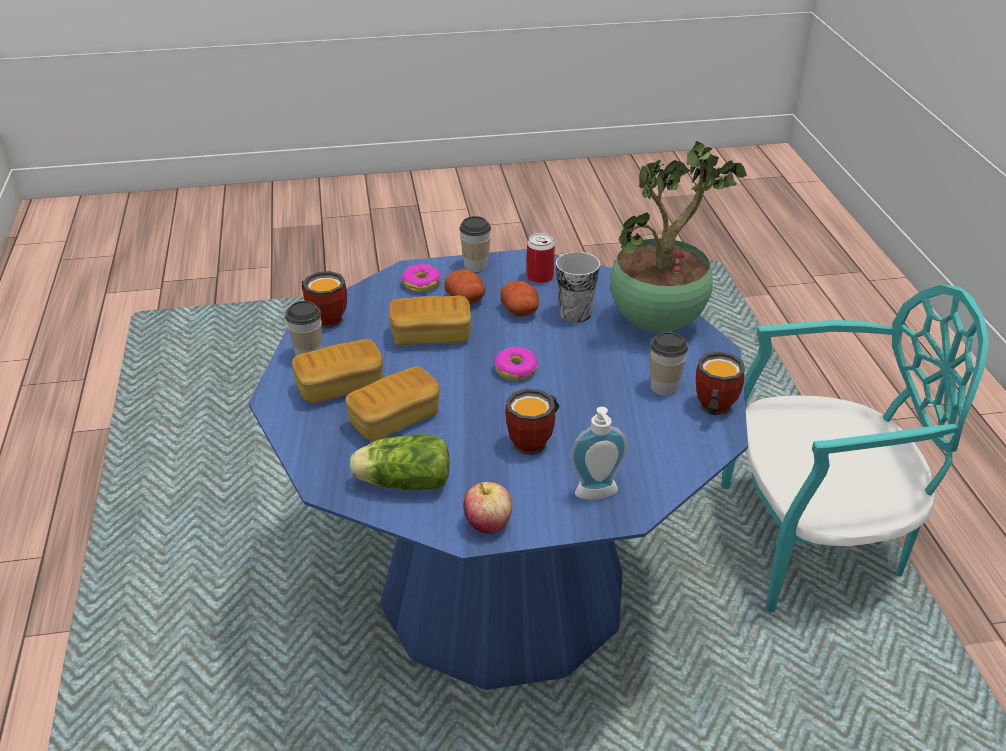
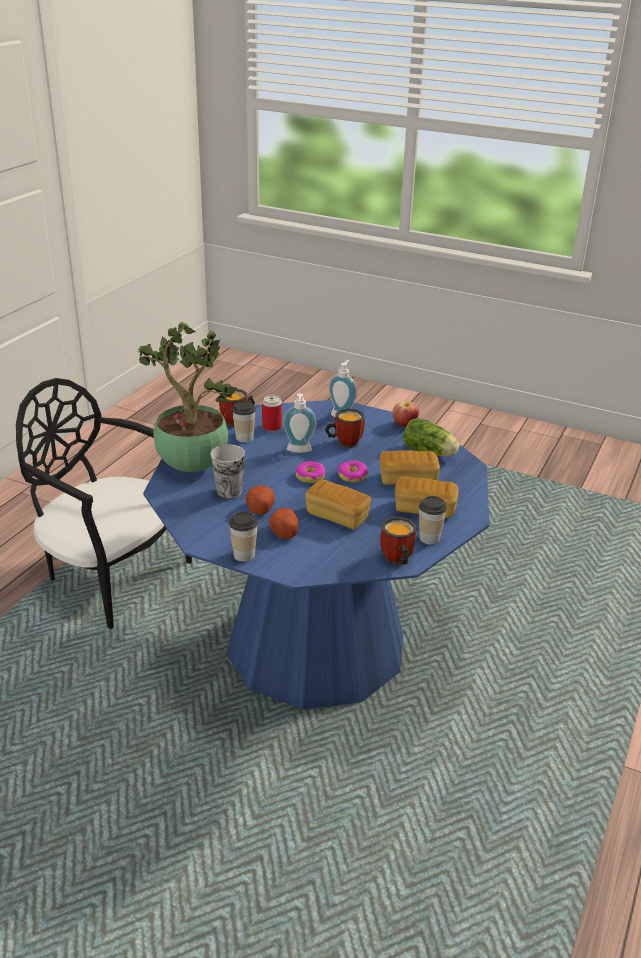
camera: 145 degrees left, 5 degrees down
donut [402,264,441,292] -> donut moved to [338,460,368,482]
can [527,233,555,283] -> can moved to [262,395,282,432]
turquoise chair [721,285,989,612] -> black chair [16,378,192,629]
none -> soap dispenser [283,393,316,453]

